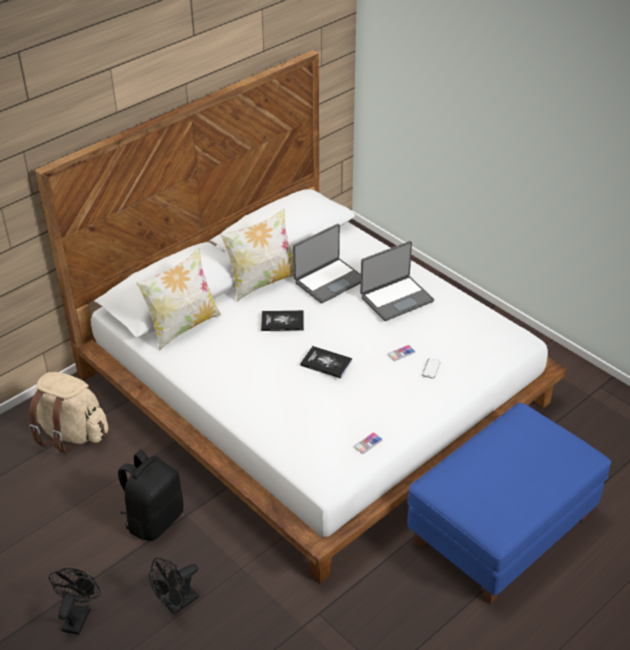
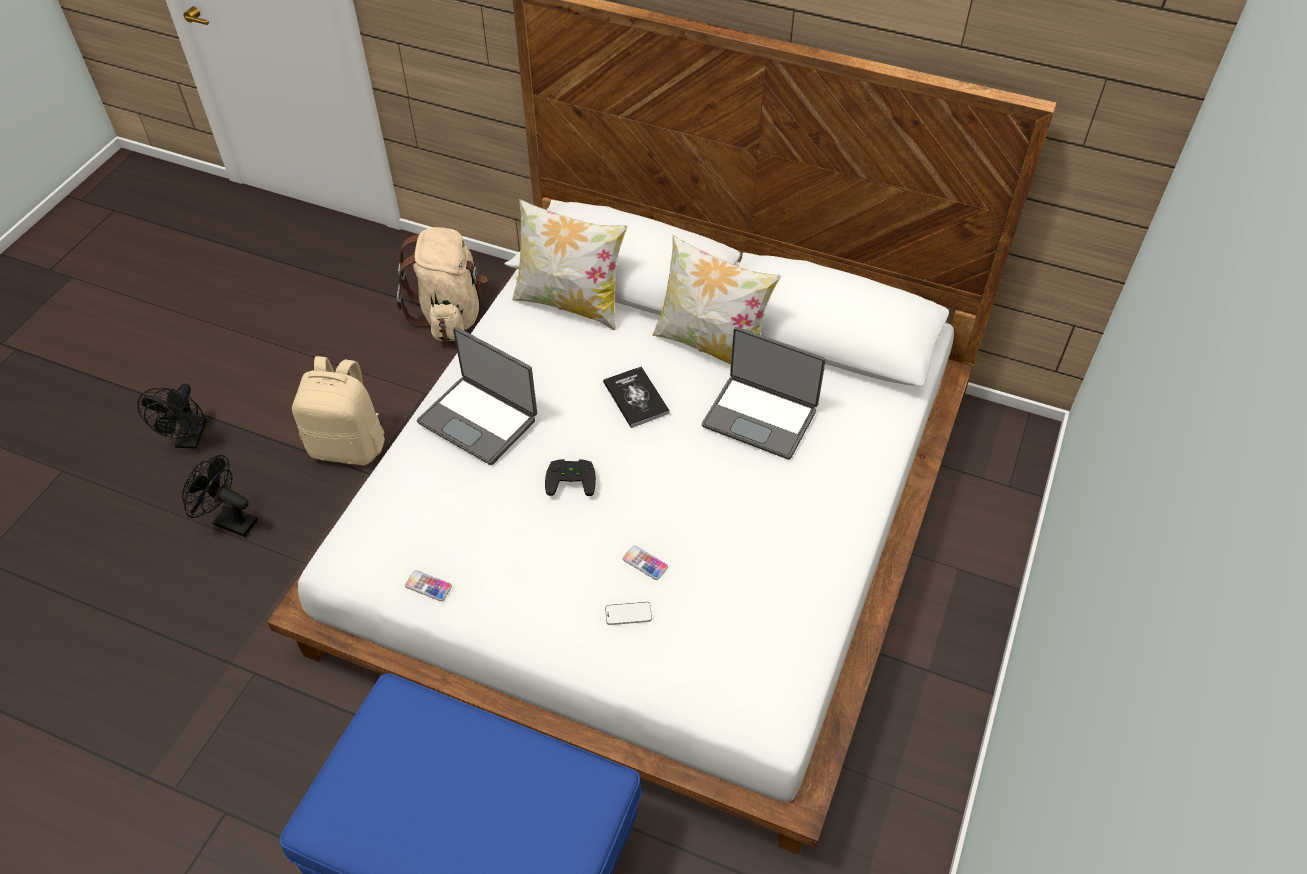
camera: 65 degrees right, 10 degrees up
black fan [49,568,101,635] -> black fan turned 105 degrees clockwise [137,384,207,449]
black backpack [118,450,184,541] -> beige backpack [292,356,385,465]
book [300,346,352,379] -> black game controller [545,459,596,496]
laptop [360,241,434,321] -> laptop moved to [417,327,537,465]

